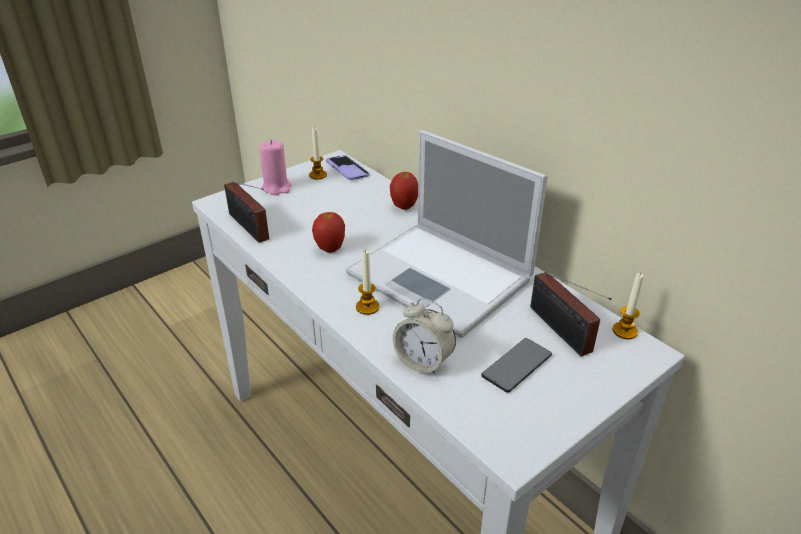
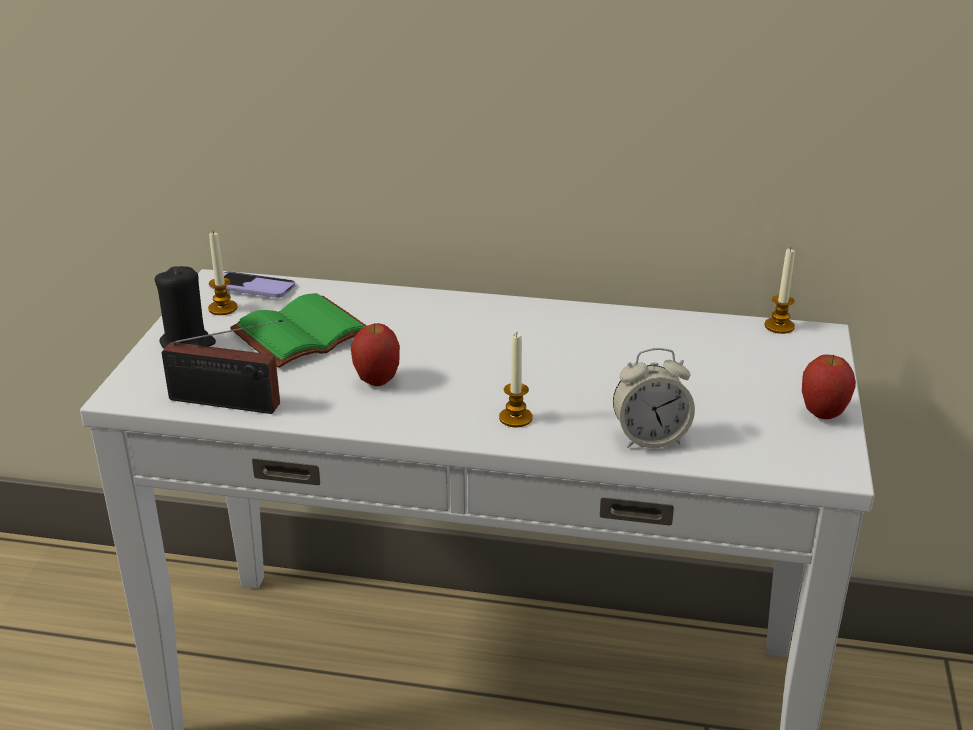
camera: 40 degrees left, 5 degrees down
pink candle [259,140,292,195] -> black candle [155,266,216,349]
laptop [346,130,548,338] -> none
apple [390,172,418,210] -> apple moved to [802,354,856,419]
phone [481,338,552,393] -> none
radio [530,272,612,357] -> none
none -> green book [230,293,367,368]

